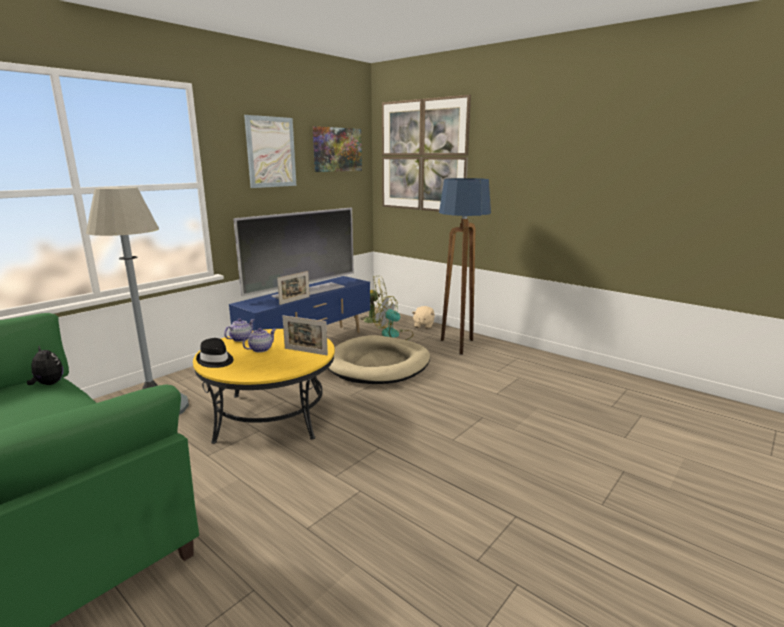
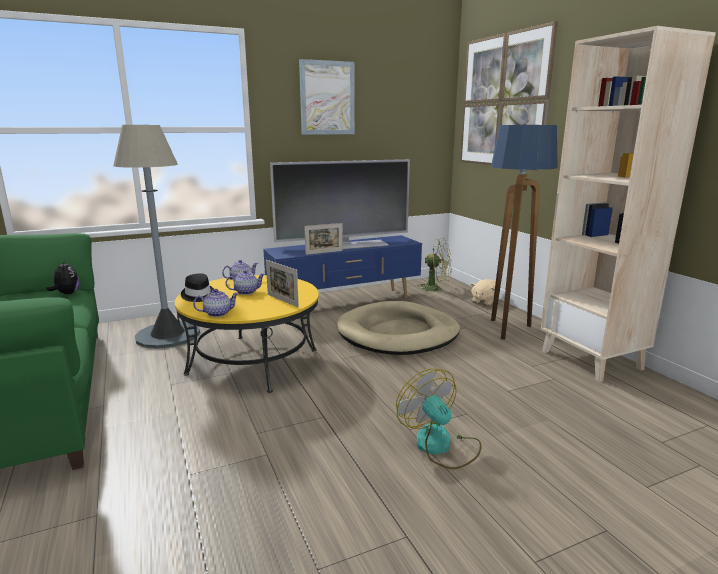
camera: 25 degrees right, 0 degrees up
picture [313,126,362,172] -> none
fan [373,296,414,340] -> fan moved to [396,369,482,469]
none -> teapot [193,289,239,317]
none -> beige bookcase [541,26,716,382]

